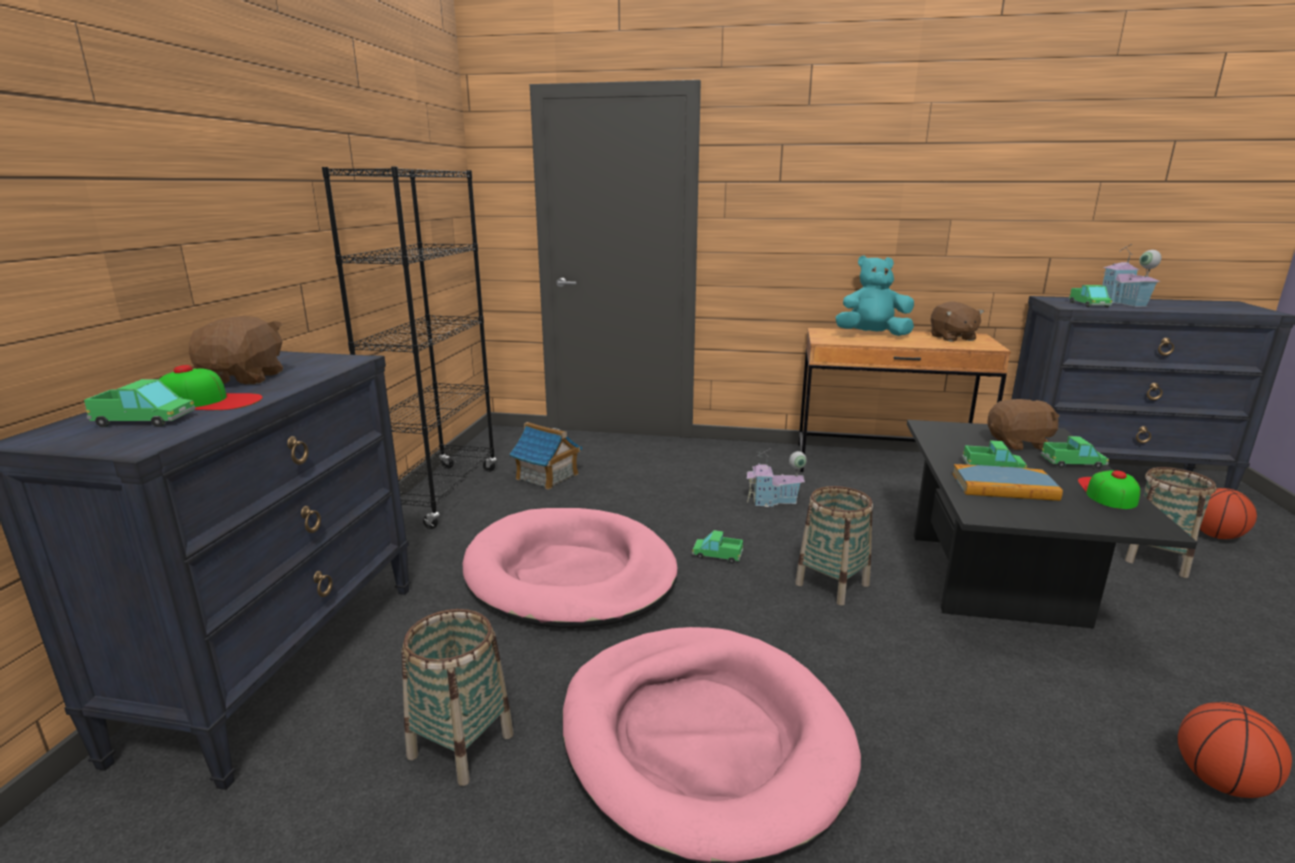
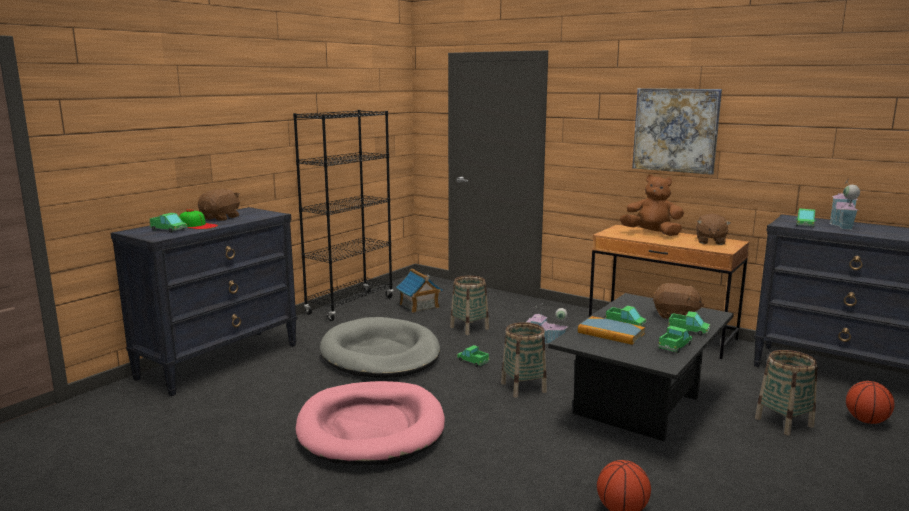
camera: 25 degrees right, 5 degrees down
basket [401,609,514,786] -> basket moved to [450,276,489,335]
pink dog bed [462,508,678,629] -> grey dog bed [320,317,441,378]
turquoise plush toy [835,256,914,336] -> brown plush toy [620,175,684,236]
cap [1078,470,1140,509] -> toy truck [658,326,693,353]
none -> picture [632,88,722,175]

